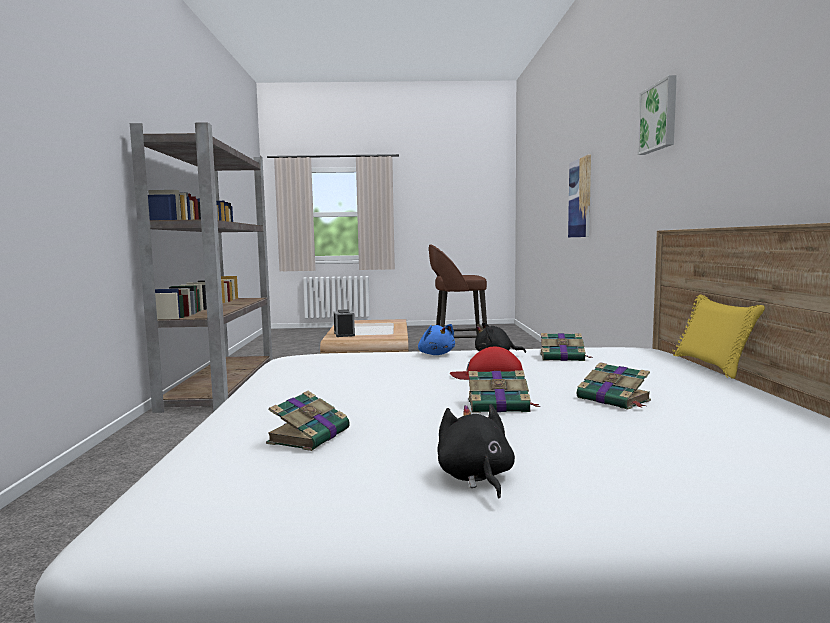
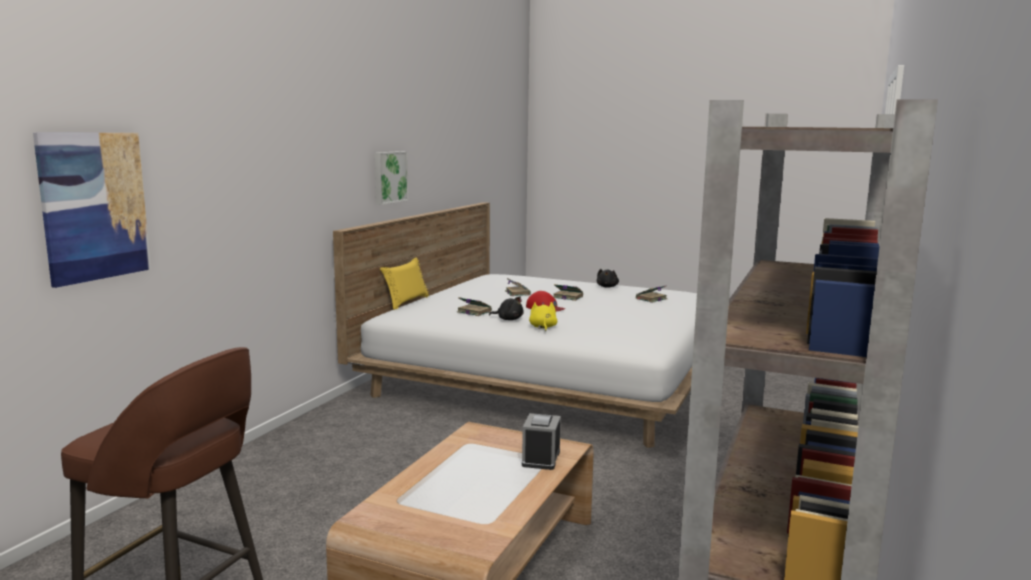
camera: 155 degrees left, 5 degrees up
blue plush toy [418,324,455,355] -> yellow plush toy [529,302,557,331]
picture [638,75,677,155] -> picture moved to [375,151,409,205]

